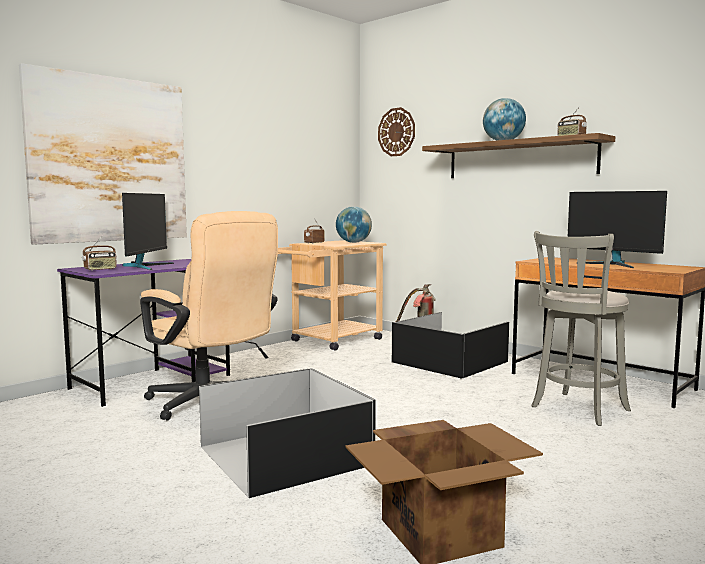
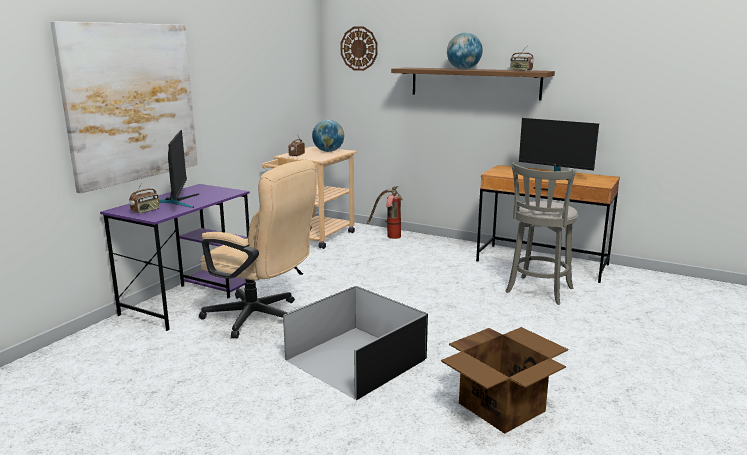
camera: 15 degrees left, 10 degrees up
black storage box [392,312,509,379] -> none

